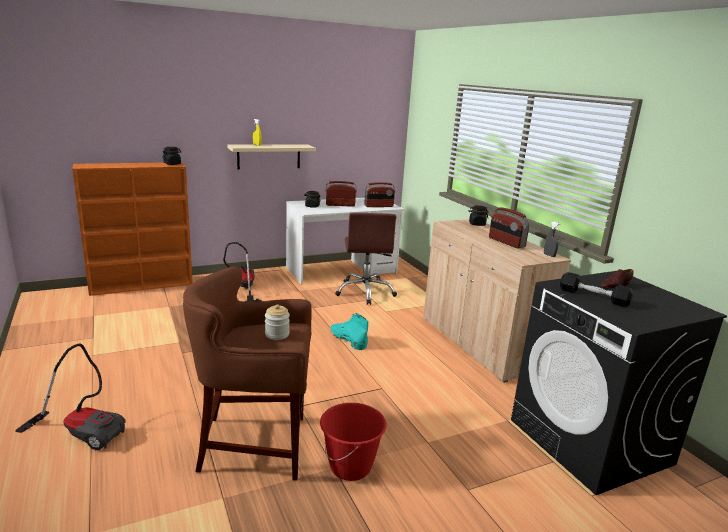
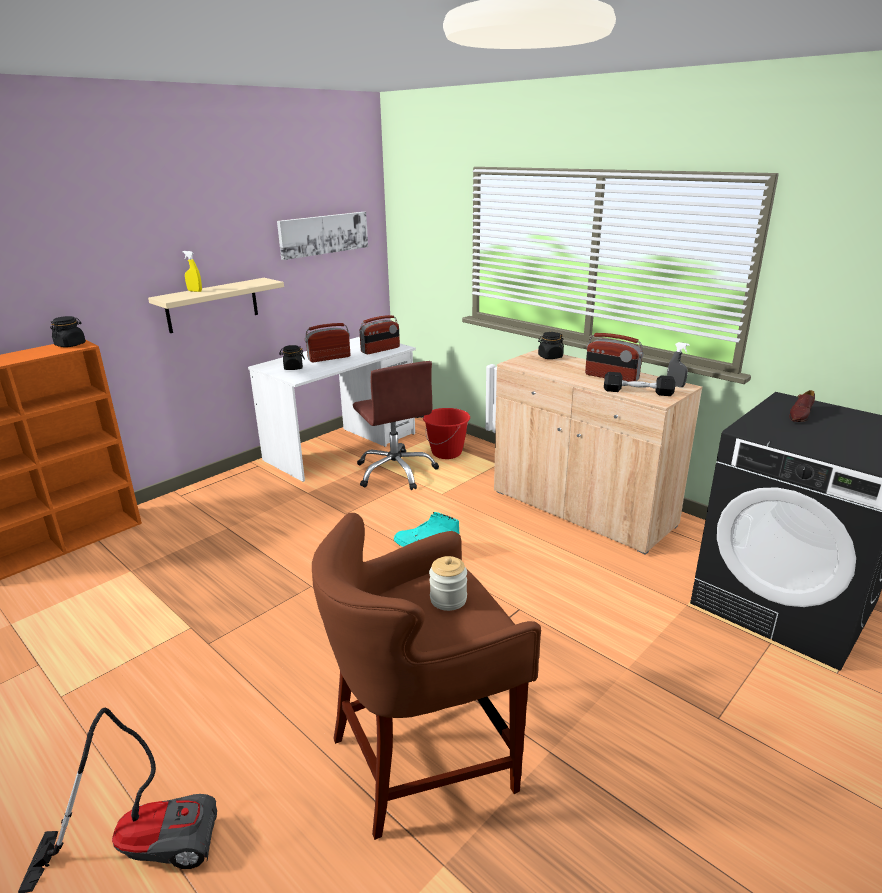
camera: 20 degrees left, 5 degrees up
vacuum cleaner [223,242,262,302] -> none
red bucket [320,403,386,481] -> red bucket moved to [423,408,470,459]
black dumbbell [560,272,633,307] -> black dumbbell moved to [604,372,676,396]
none -> picture [277,212,368,260]

